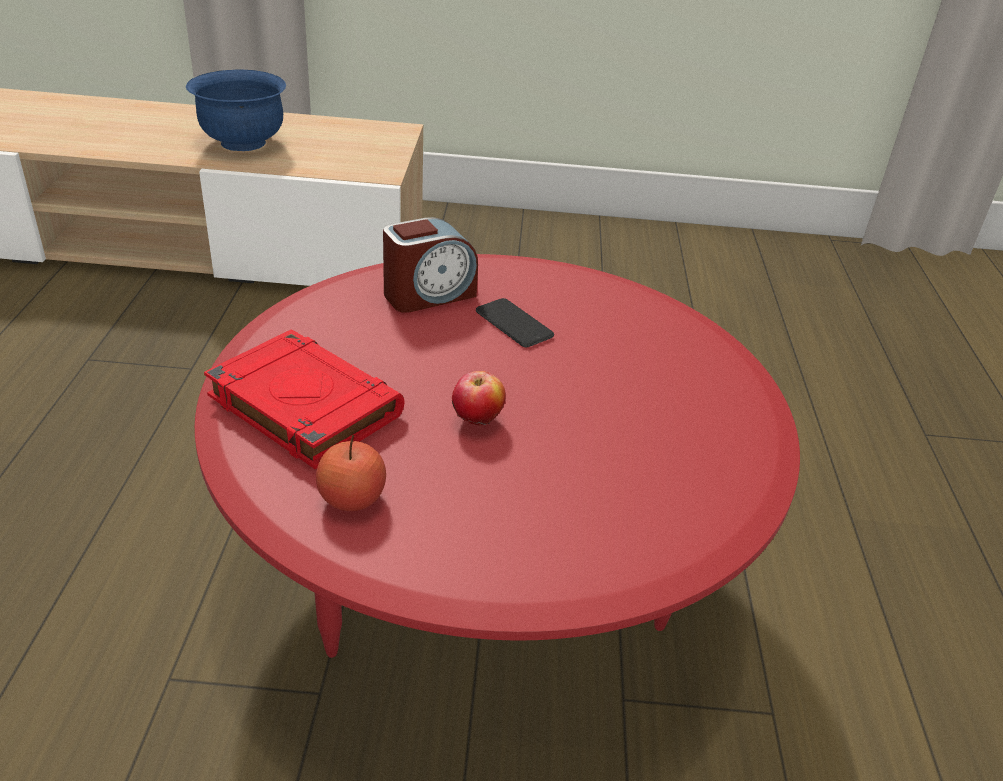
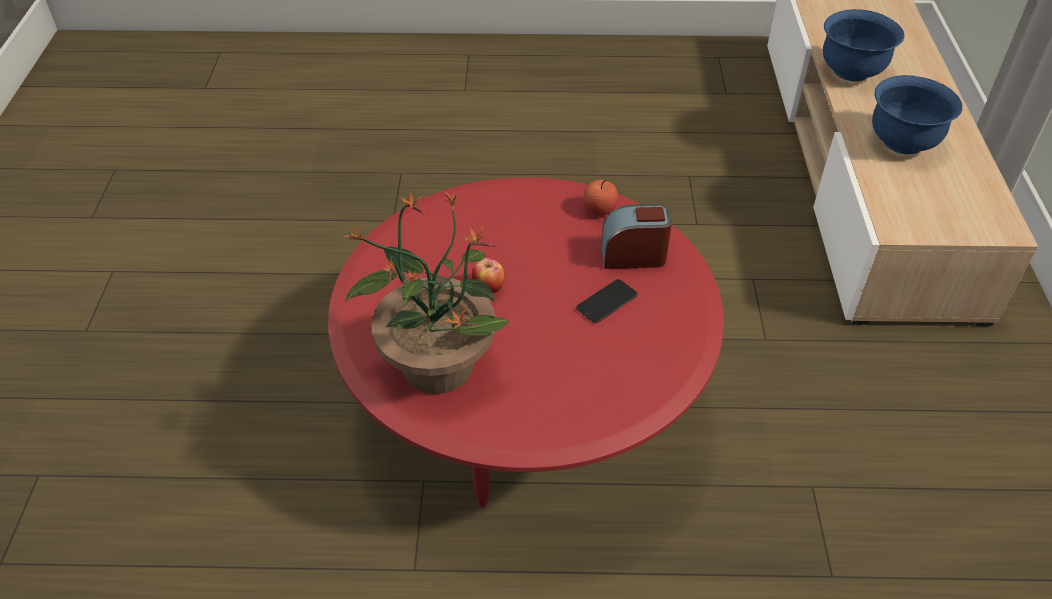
camera: 90 degrees right, 10 degrees up
red book [204,329,404,469] -> none
apple [316,435,386,511] -> apple moved to [583,180,618,216]
alarm clock [383,217,478,313] -> alarm clock turned 120 degrees clockwise [601,204,672,269]
none -> potted plant [342,190,509,394]
none -> blue bowl [823,9,904,81]

